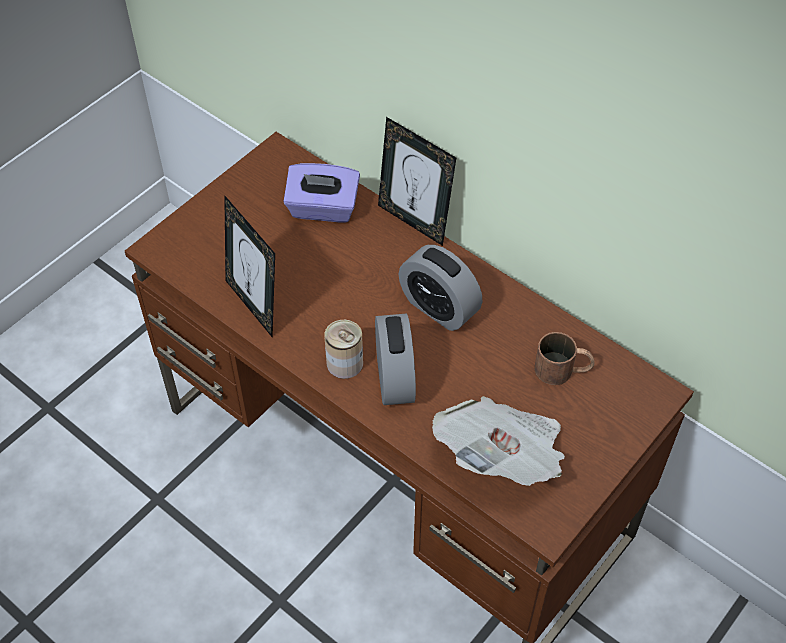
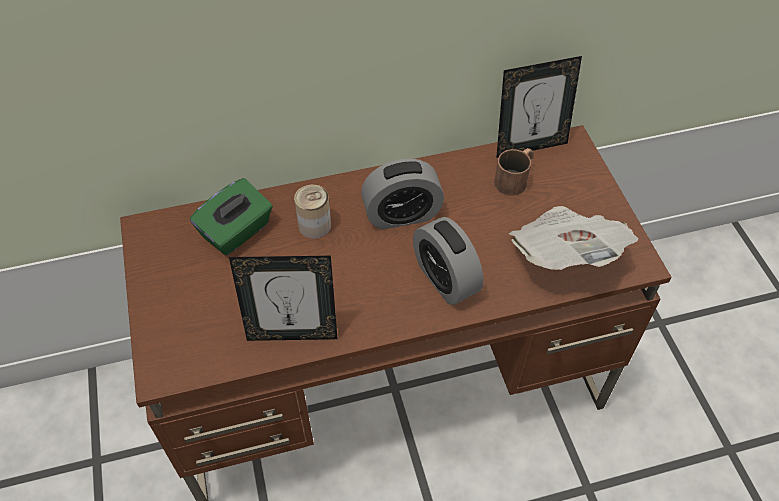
camera: 55 degrees left, 0 degrees up
purple tissue box [283,163,360,222] -> green tissue box [190,178,273,255]
can [324,320,363,379] -> can moved to [294,185,331,239]
alarm clock [375,314,416,405] -> alarm clock turned 150 degrees counterclockwise [413,217,483,305]
picture frame [378,117,456,246] -> picture frame moved to [496,56,582,158]

